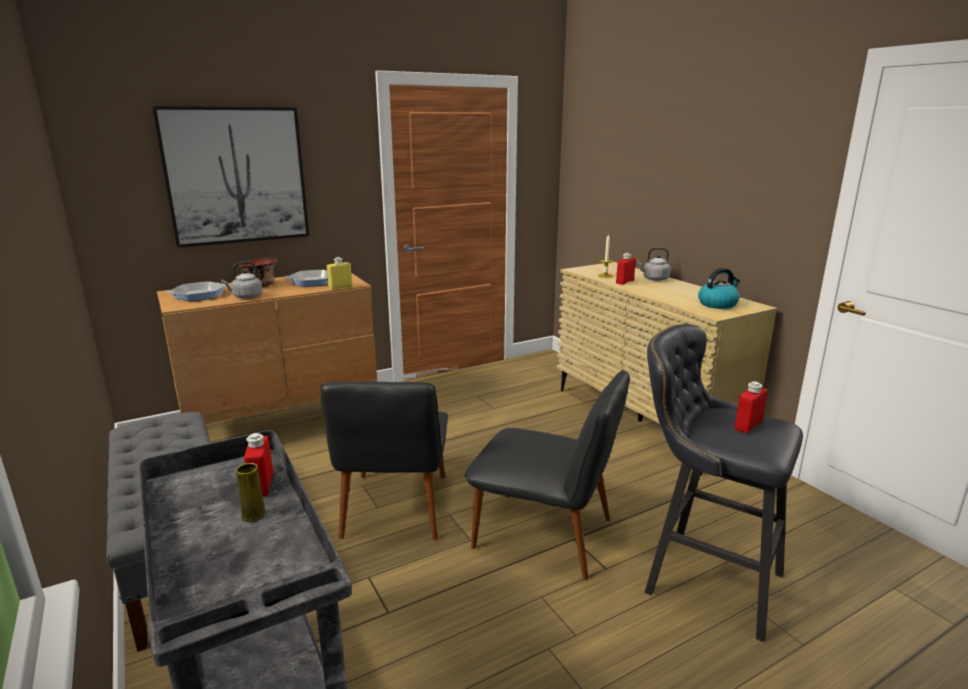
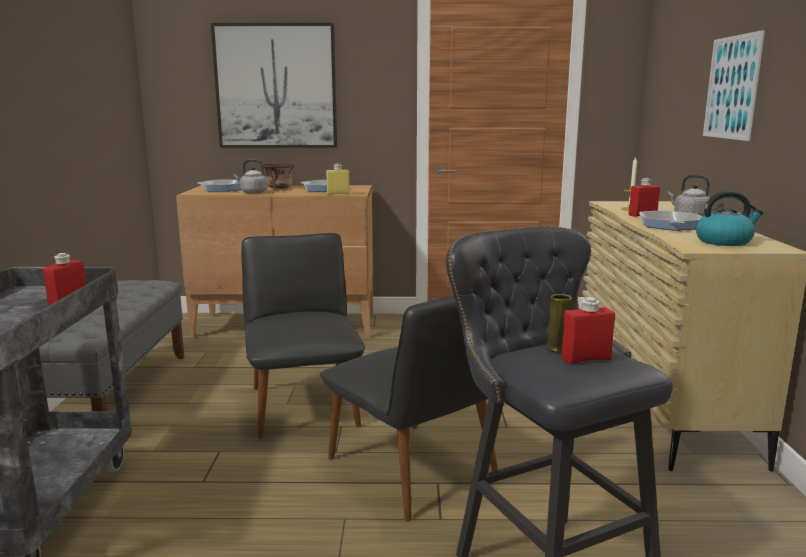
camera: 30 degrees right, 5 degrees down
yellow vase [236,463,266,522] -> yellow vase moved to [546,294,572,353]
black chair [320,381,448,540] -> black chair turned 135 degrees clockwise [241,233,365,439]
none -> frying pan [639,210,702,231]
none -> picture [703,30,765,141]

